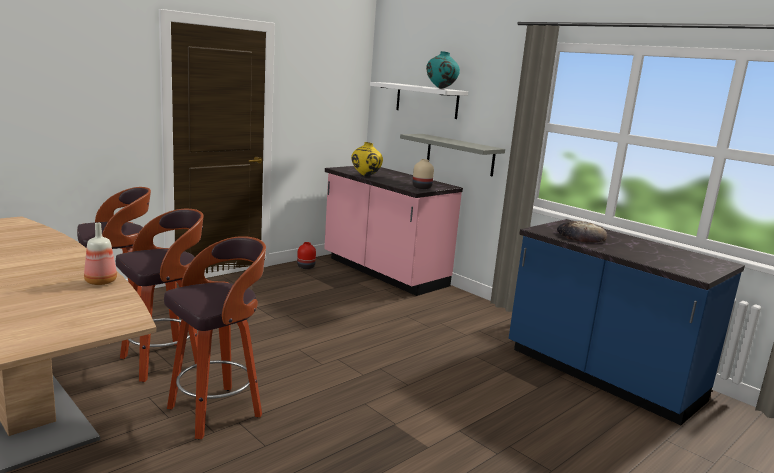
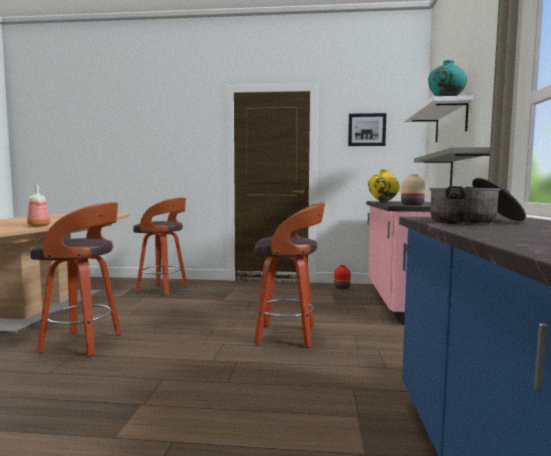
camera: 50 degrees right, 10 degrees down
stool [116,209,204,382] -> stool moved to [254,202,325,348]
bread [557,221,607,242] -> cooking pot [429,178,526,225]
none -> picture [348,113,386,146]

